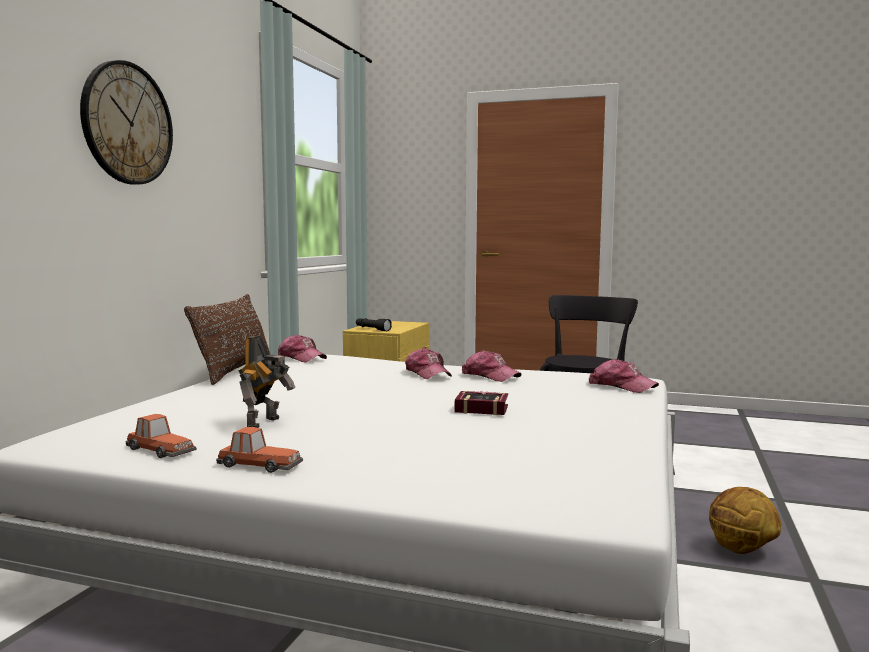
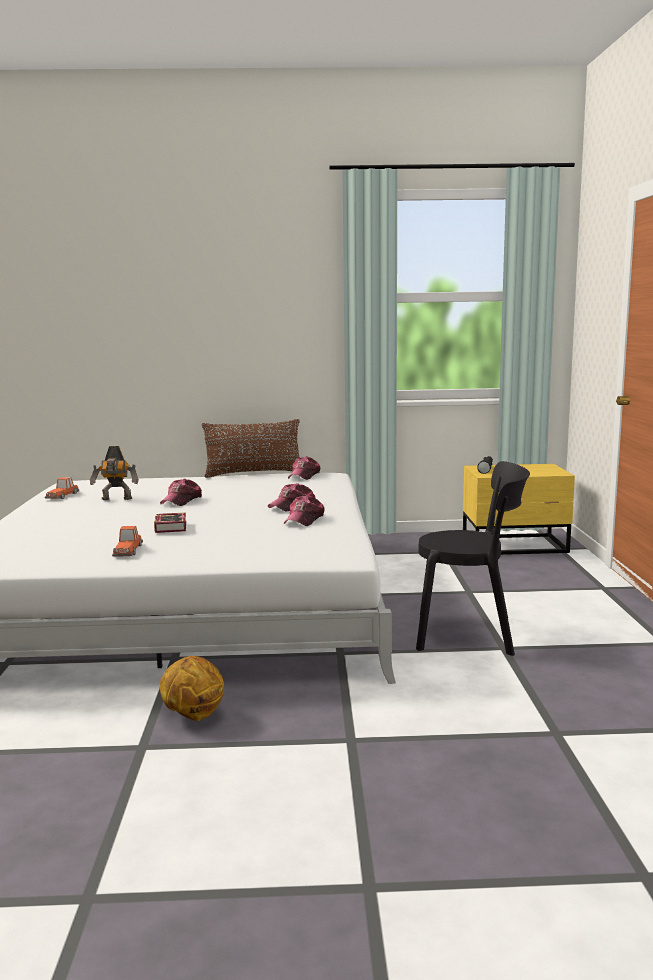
camera: 70 degrees right, 5 degrees up
wall clock [80,60,173,184] -> none
toy car [216,427,303,473] -> toy car moved to [112,526,143,557]
cap [589,359,659,393] -> cap moved to [160,479,202,506]

